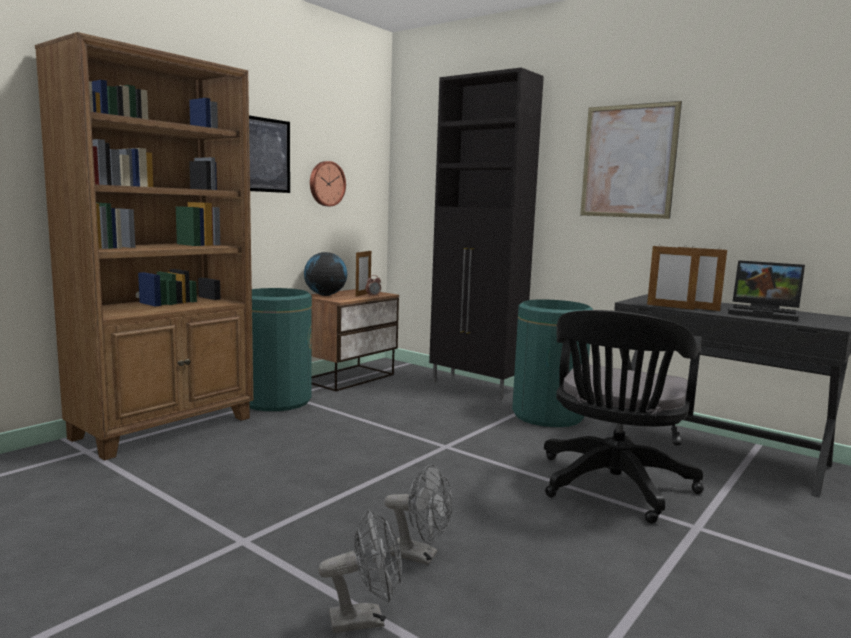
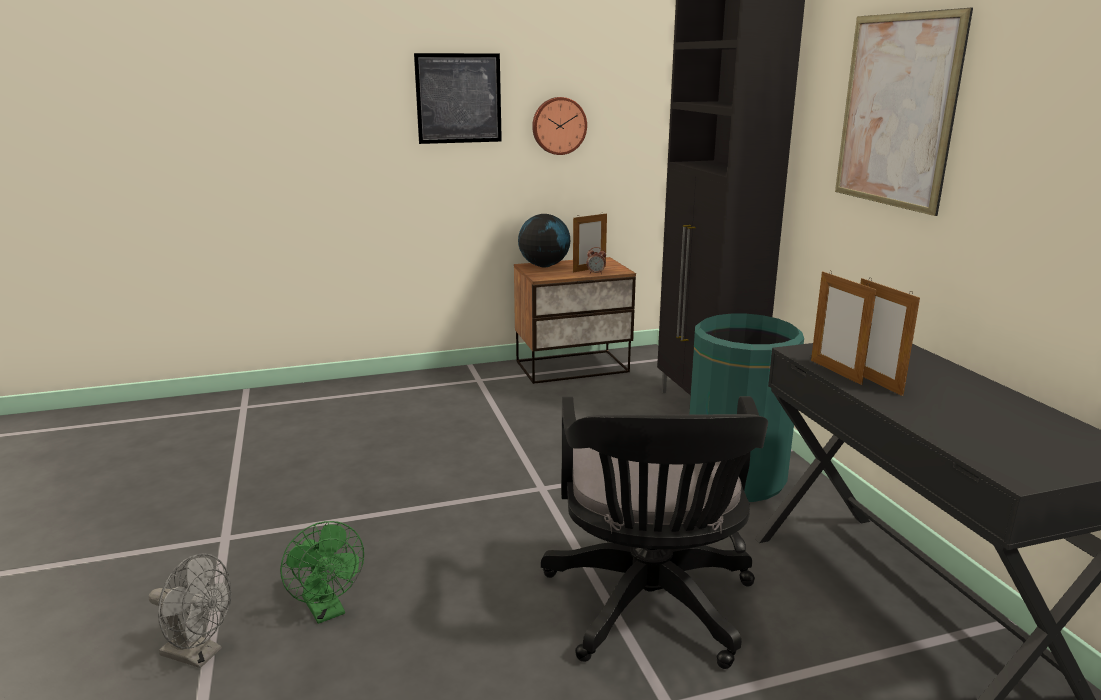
camera: 35 degrees right, 10 degrees up
brown bookcase [35,32,253,460] -> none
green trash can [249,288,312,411] -> none
grey fan [384,464,452,565] -> green fan [280,521,364,624]
black office chair [544,310,704,524] -> black office chair turned 60 degrees counterclockwise [541,396,768,669]
laptop [728,260,805,321] -> none

